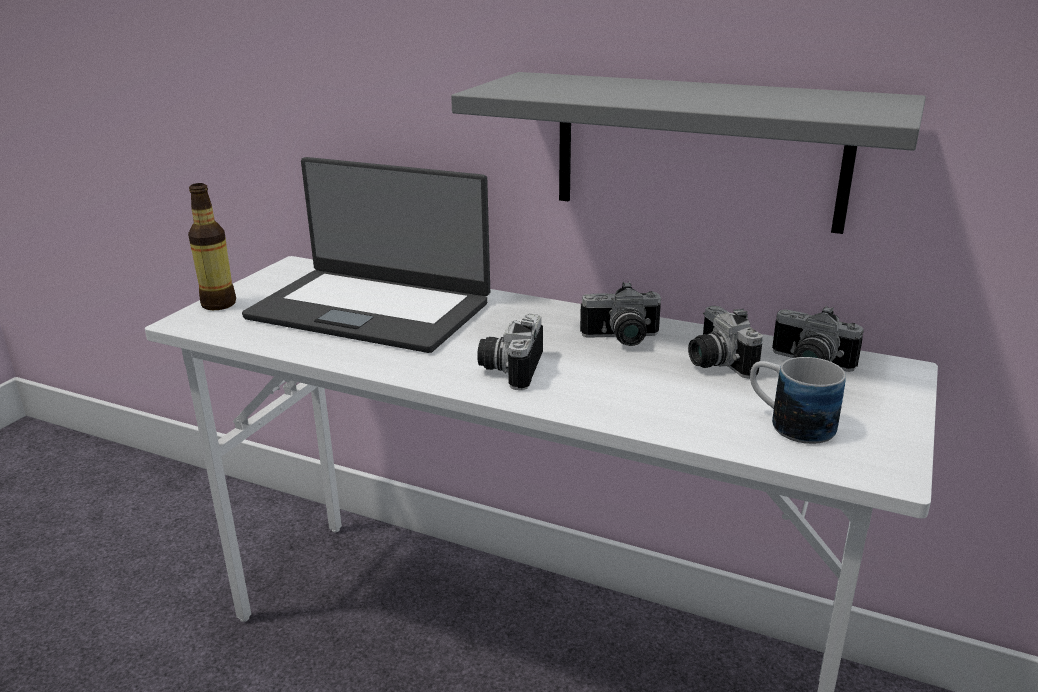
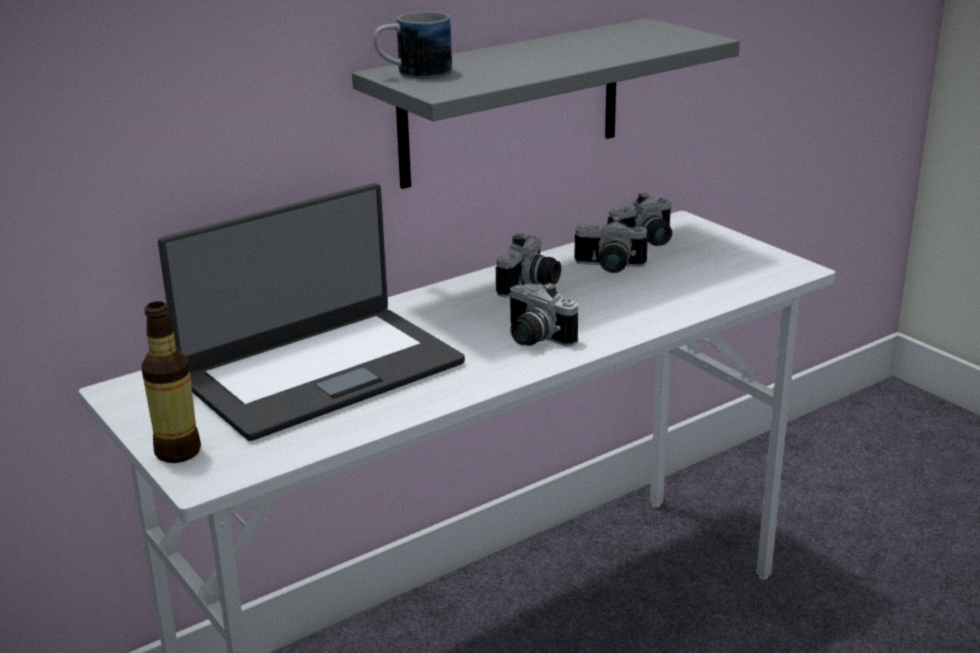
camera: 60 degrees left, 0 degrees up
mug [750,357,846,444] -> mug moved to [374,12,452,79]

